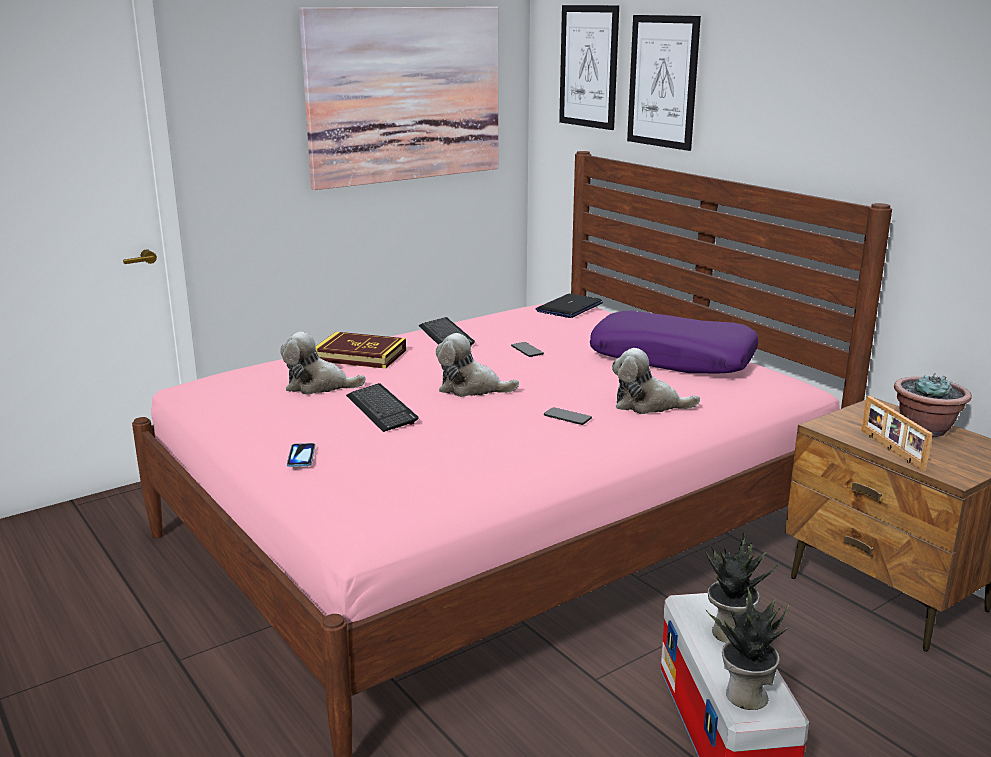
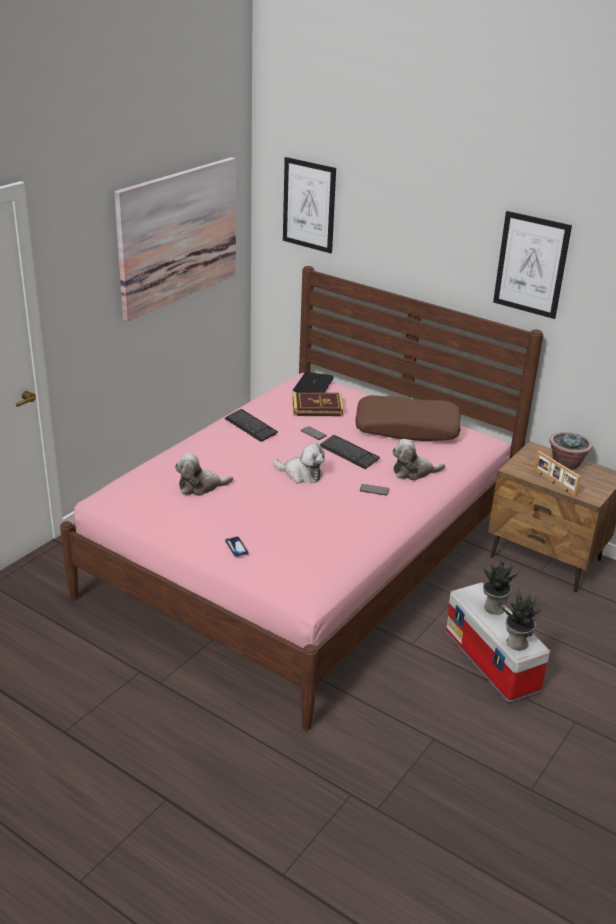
camera: 20 degrees left, 10 degrees up
book [316,332,406,369] -> book moved to [293,392,344,416]
keyboard [346,383,419,432] -> keyboard moved to [320,435,380,469]
plush toy [436,333,519,397] -> plush toy turned 150 degrees counterclockwise [273,443,325,484]
purple pillow [590,311,758,373] -> brown pillow [355,395,461,441]
picture [627,15,701,151] -> picture moved to [493,211,572,319]

